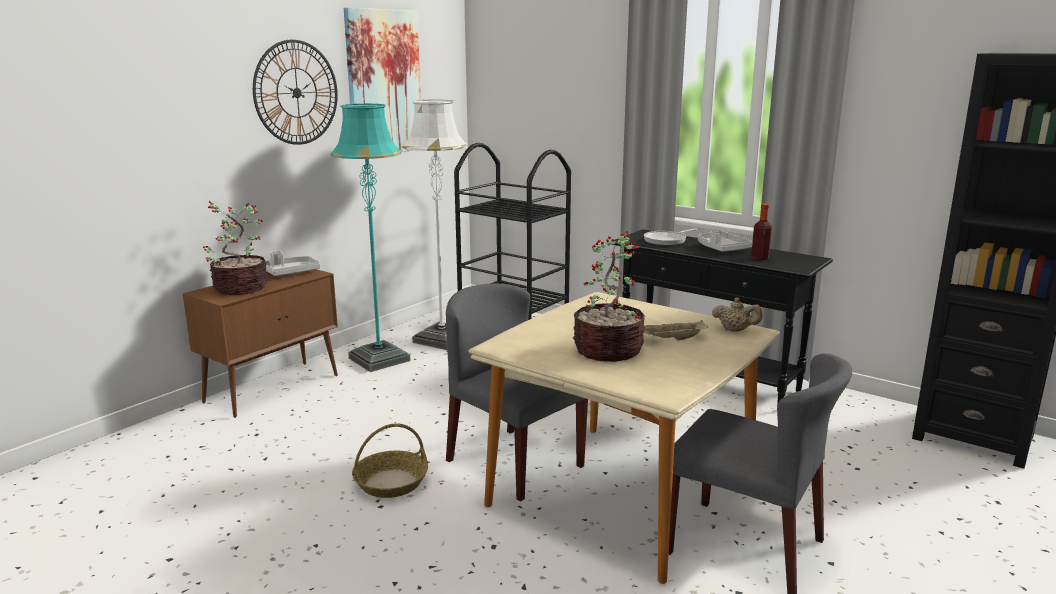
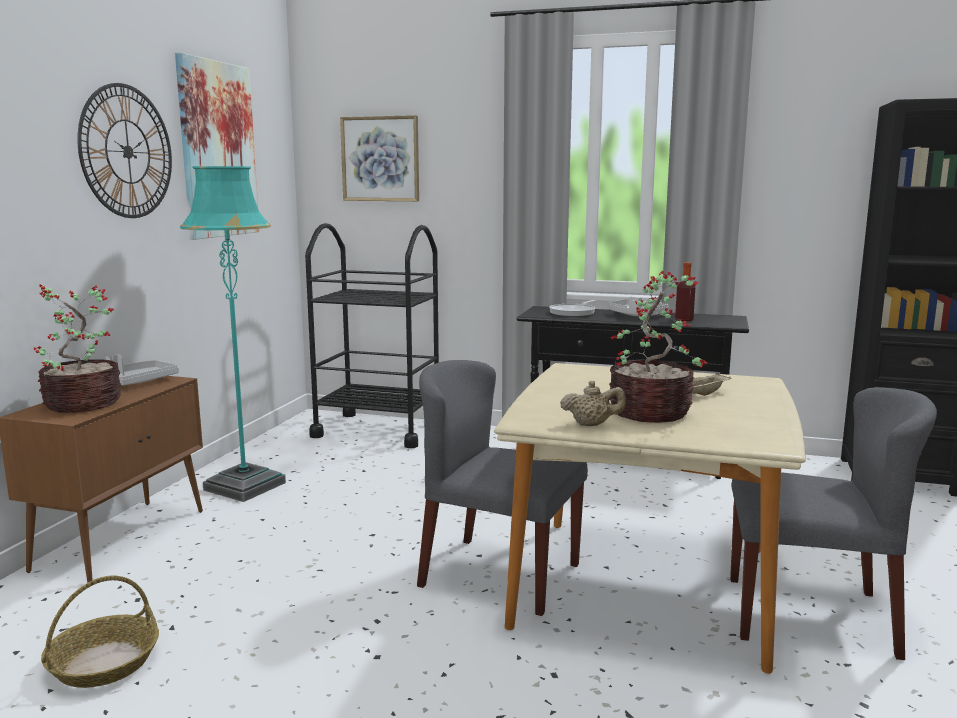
camera: 20 degrees left, 5 degrees down
basket [352,423,428,498] -> basket moved to [41,576,159,688]
white floor lamp [402,100,467,350] -> none
beige teapot [712,298,762,332] -> beige teapot moved to [560,381,626,426]
none -> picture [340,115,419,201]

